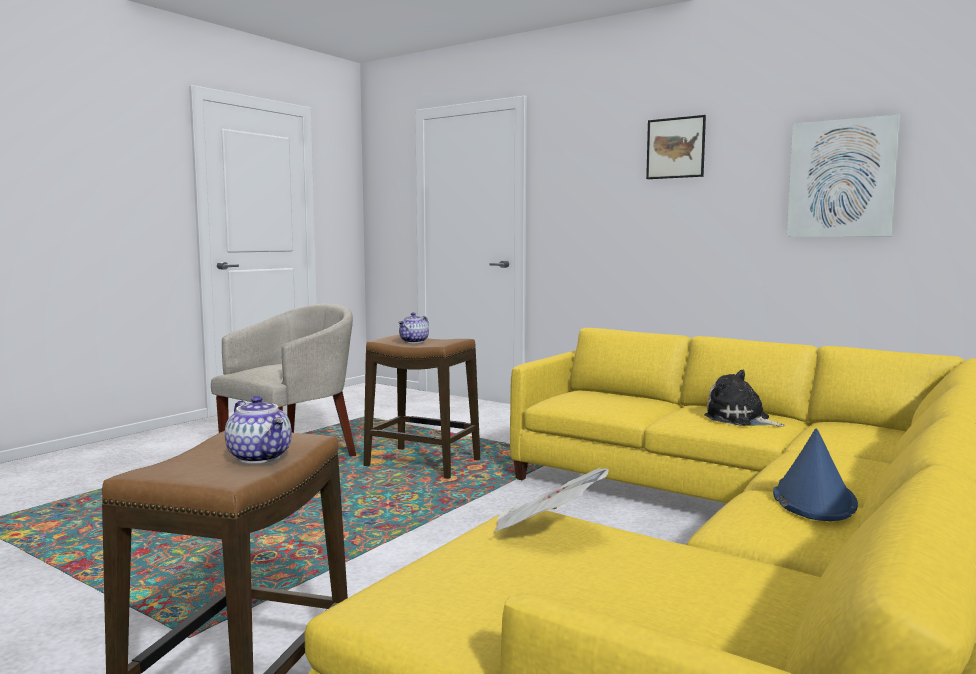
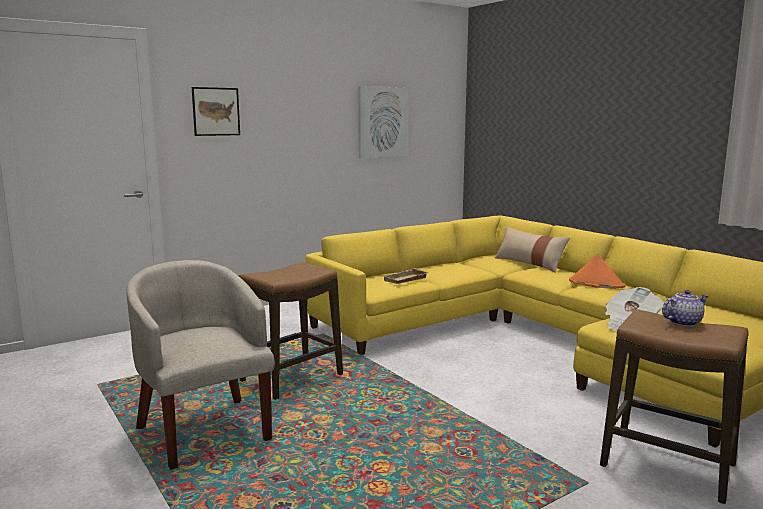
camera: 70 degrees left, 5 degrees up
teapot [398,312,429,343] -> none
picture [646,115,706,179] -> picture moved to [192,87,240,136]
plush toy [704,370,785,426] -> none
blue hat [773,429,858,521] -> orange hat [569,254,626,289]
none -> beige tray [383,268,429,284]
none -> beige pillow [495,227,570,273]

